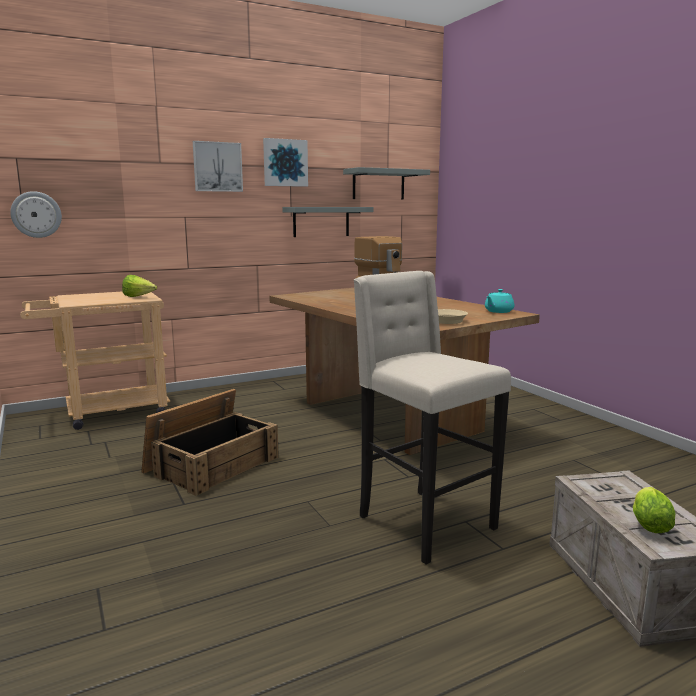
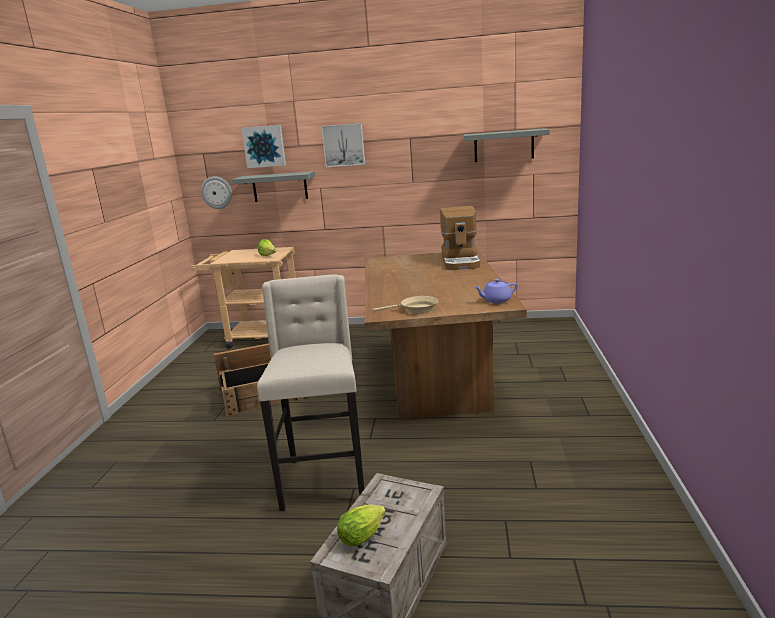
camera: 35 degrees right, 5 degrees up
picture [263,138,308,187] -> picture moved to [241,125,286,168]
grey shelf [282,207,373,237] -> grey shelf moved to [232,171,315,202]
turquoise teapot [485,289,514,313] -> purple teapot [475,279,517,303]

